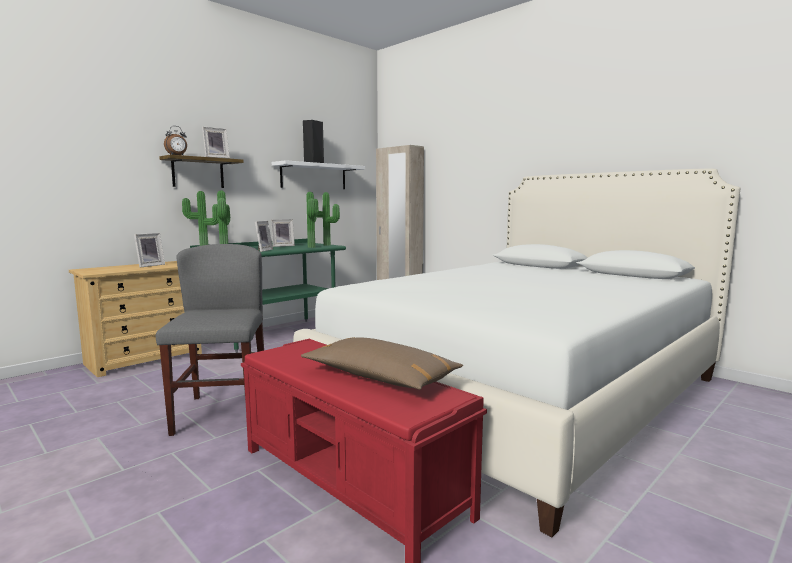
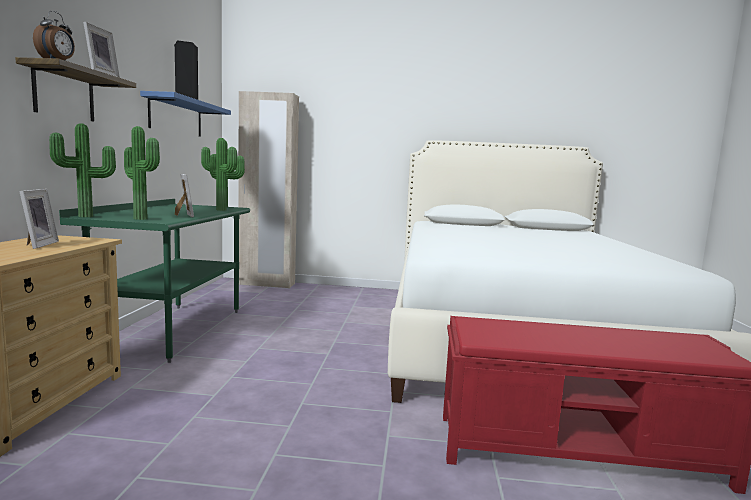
camera: 40 degrees left, 0 degrees up
grey chair [156,244,264,436] -> none
picture frame [271,219,295,247] -> none
white shelf [272,160,365,189] -> blue shelf [140,91,231,137]
brown pillow [301,337,463,390] -> none

